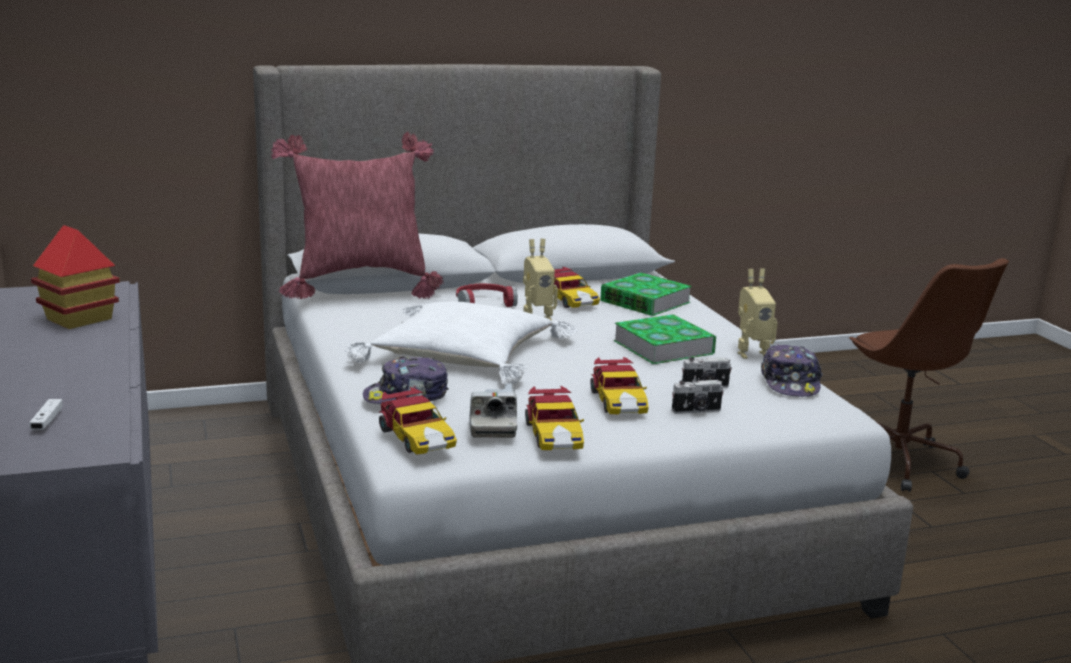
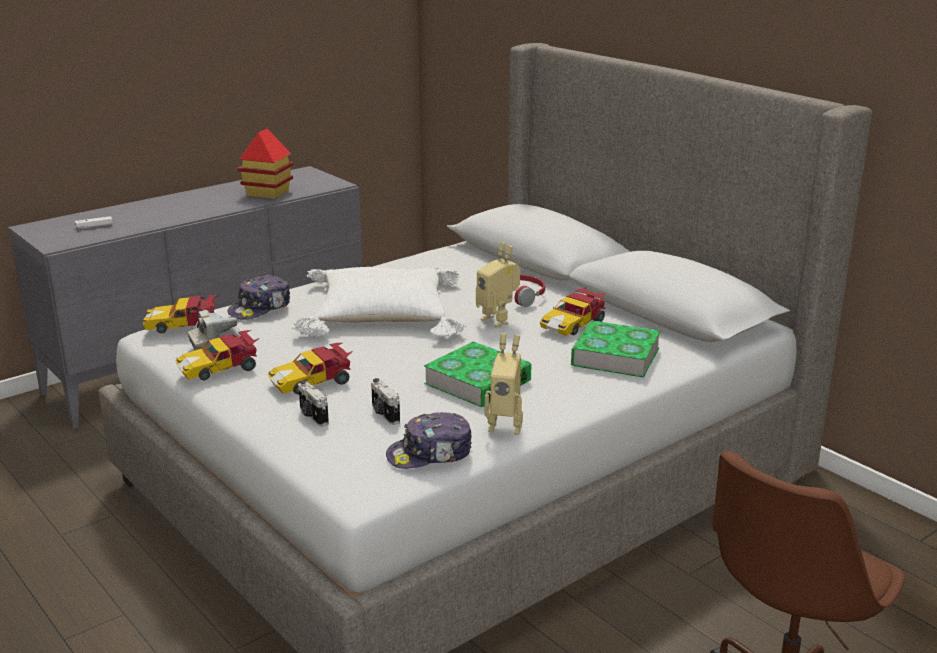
camera: 70 degrees right, 5 degrees up
red pillow [271,132,444,299] -> none
cap [363,356,449,404] -> cap turned 105 degrees counterclockwise [227,275,290,320]
toy car [379,387,457,455] -> toy car turned 45 degrees clockwise [143,295,218,334]
toy robot [738,268,778,359] -> toy robot turned 45 degrees counterclockwise [485,333,523,435]

